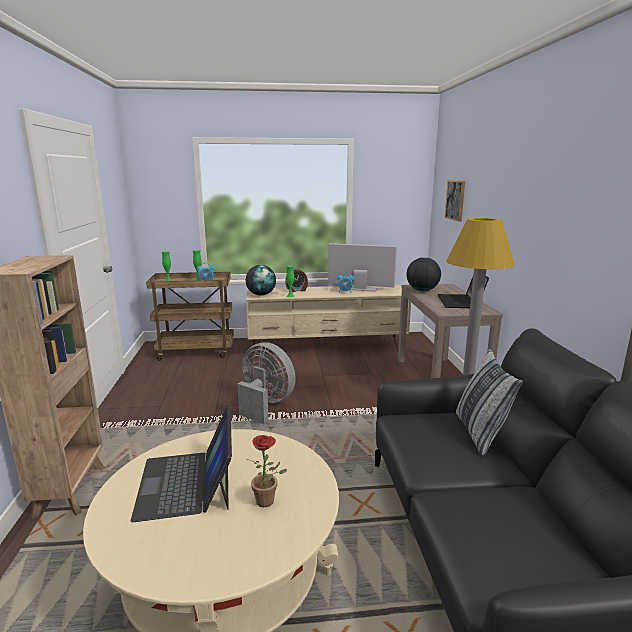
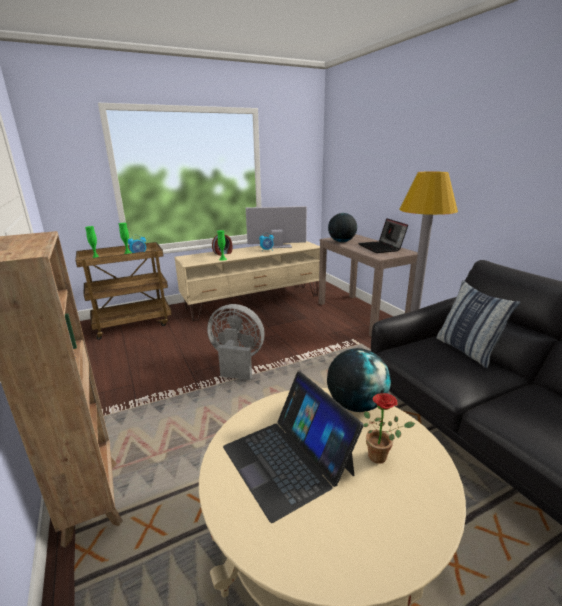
camera: 20 degrees left, 5 degrees up
globe [246,265,276,295] -> globe moved to [327,348,391,412]
picture [445,180,465,221] -> none

